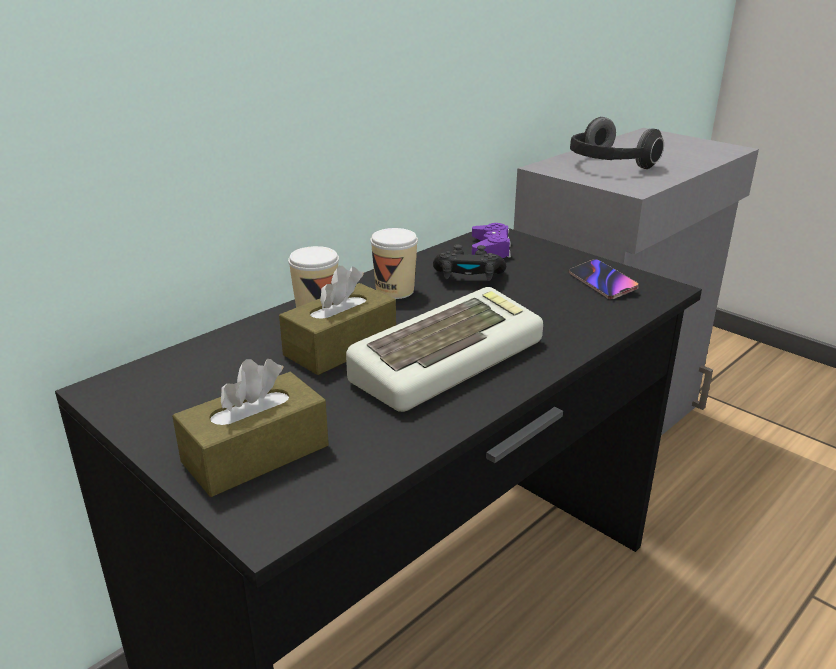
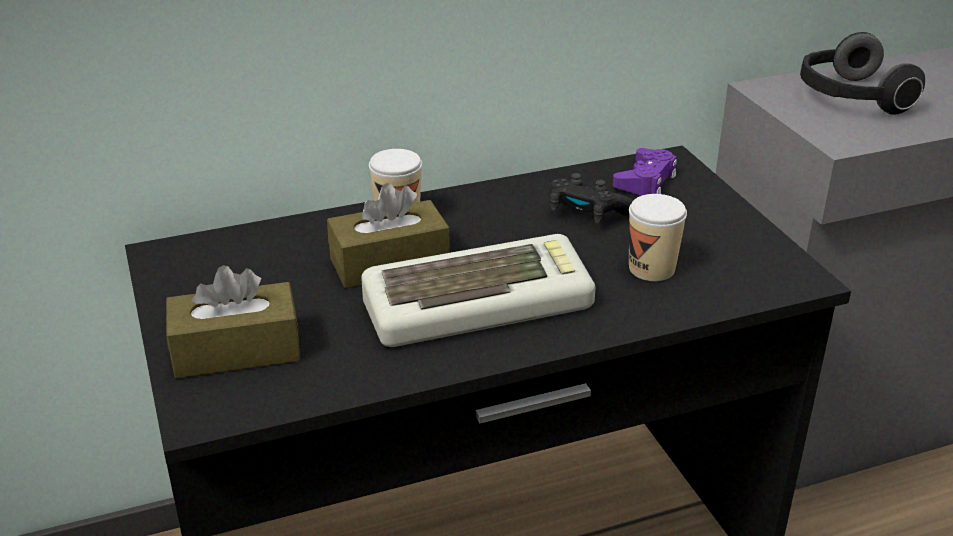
camera: 25 degrees right, 5 degrees up
cup [370,228,418,299] -> cup moved to [629,194,687,281]
phone [569,259,639,299] -> none

